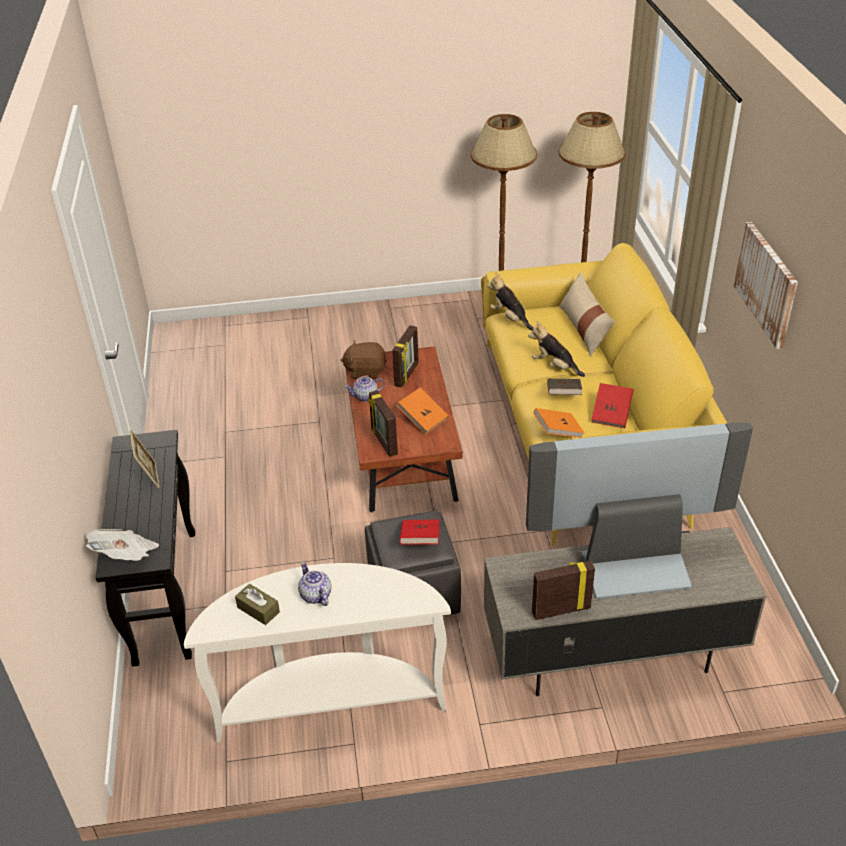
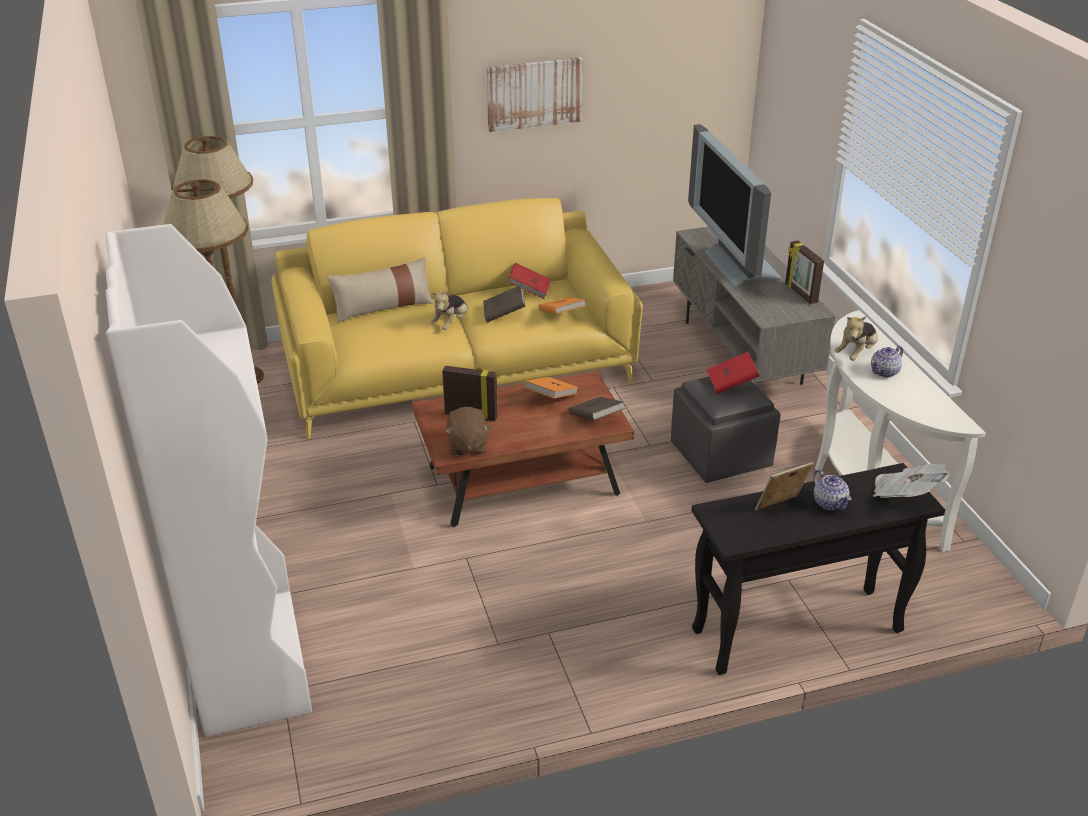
camera: 100 degrees left, 5 degrees down
brown tissue box [235,584,280,625] -> none
teapot [345,376,385,402] -> teapot moved to [813,470,852,510]
picture frame [368,390,398,457] -> brown book [569,396,625,420]
plush toy [487,272,534,331] -> plush toy moved to [834,316,878,361]
none -> white bookcase [105,224,312,736]

